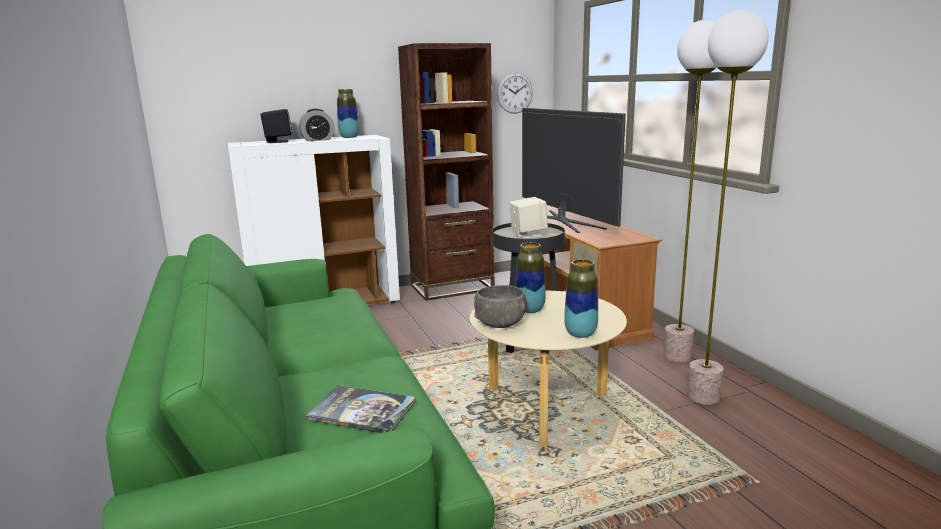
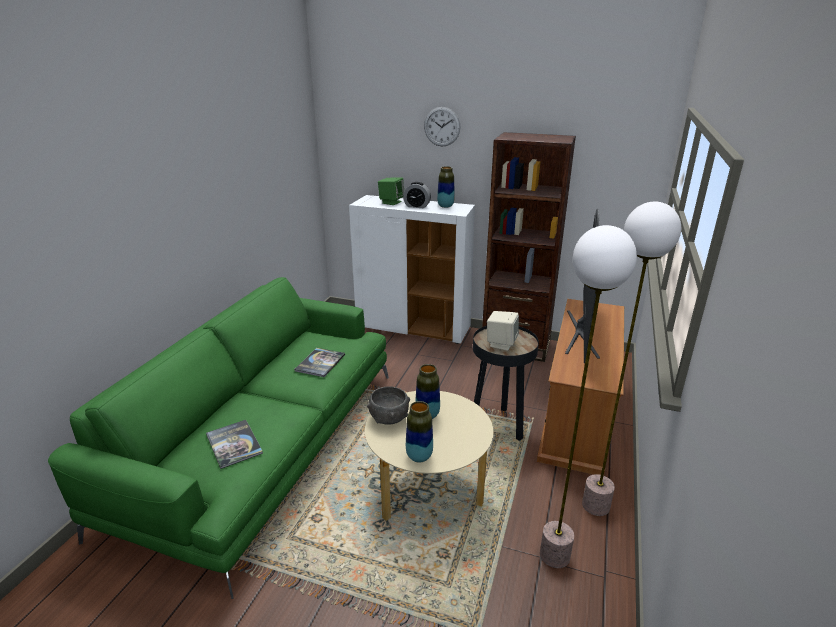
camera: 40 degrees right, 10 degrees up
black speaker [260,109,292,143] -> green speaker [378,177,404,205]
wall clock [497,73,533,114] -> wall clock moved to [424,107,461,146]
none -> book [294,348,345,377]

